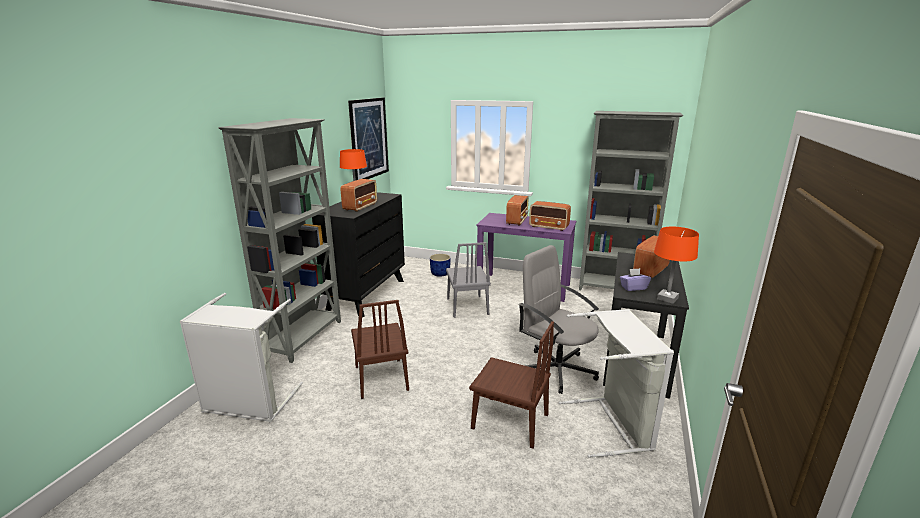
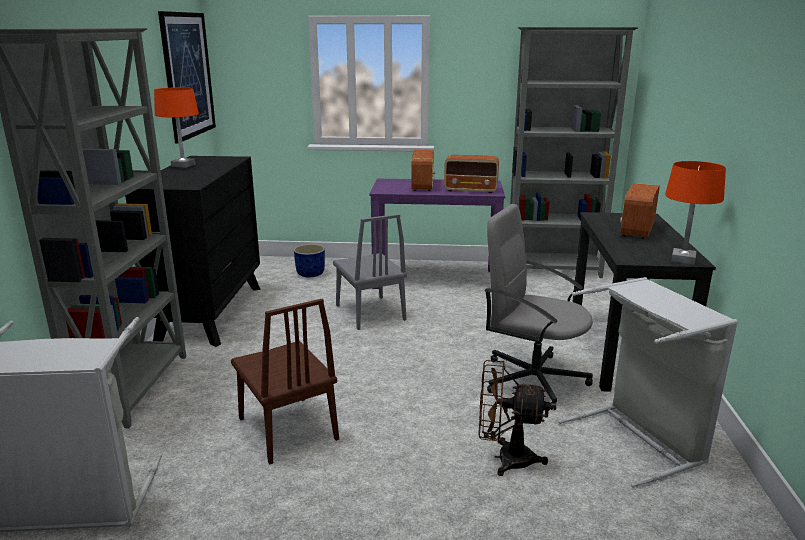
camera: 15 degrees left, 0 degrees up
radio [341,179,377,212] -> none
brown chair [469,321,554,449] -> brown fan [478,360,551,476]
purple tissue box [620,268,651,291] -> none

